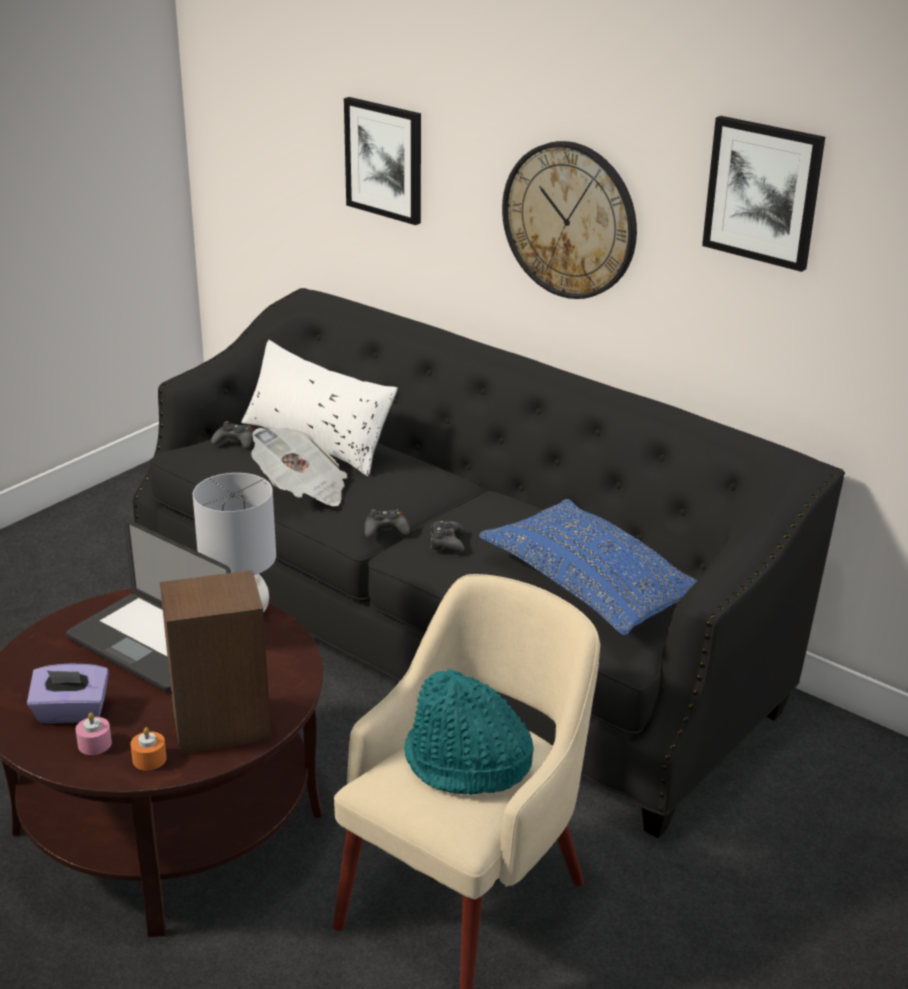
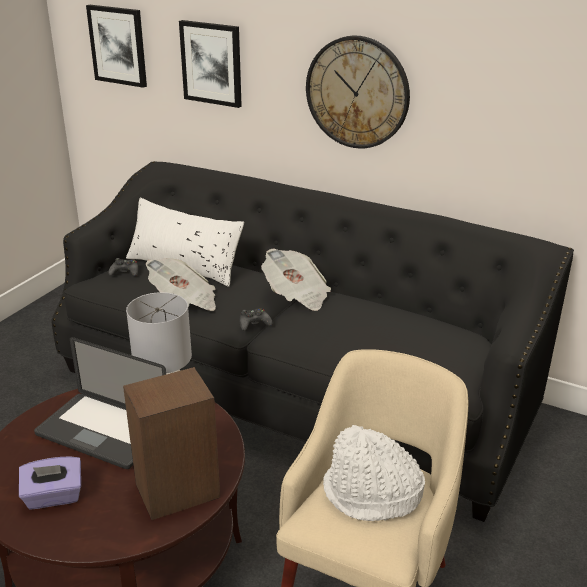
camera: 10 degrees left, 0 degrees up
pink candle [76,713,112,755] -> none
orange candle [131,727,167,770] -> none
turquoise hat [404,669,534,795] -> white hat [323,425,425,521]
black game controller [430,521,464,552] -> none
blue pillow [479,499,697,636] -> none
picture [702,116,825,272] -> picture moved to [86,5,147,88]
none -> newspaper [261,248,331,311]

